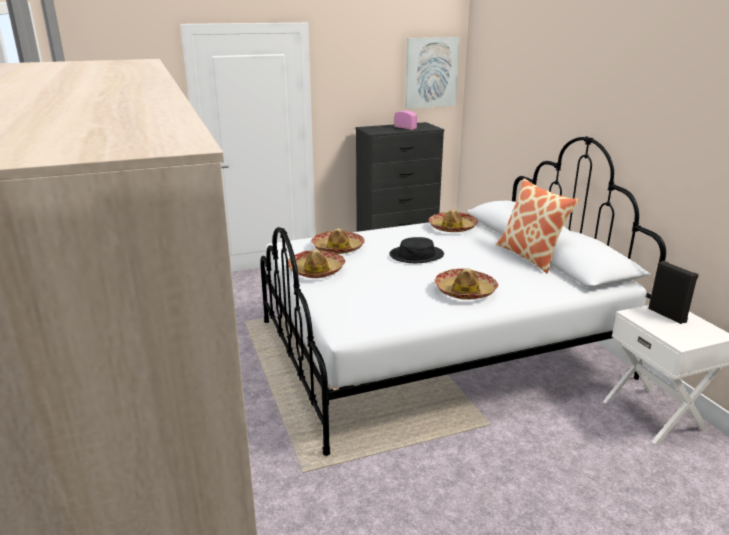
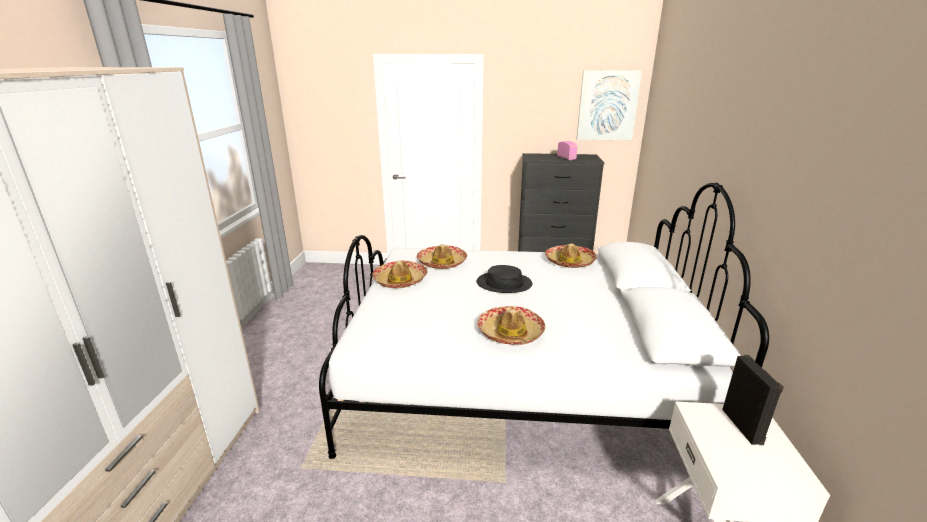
camera: 25 degrees right, 0 degrees up
pillow [496,178,580,273] -> none

